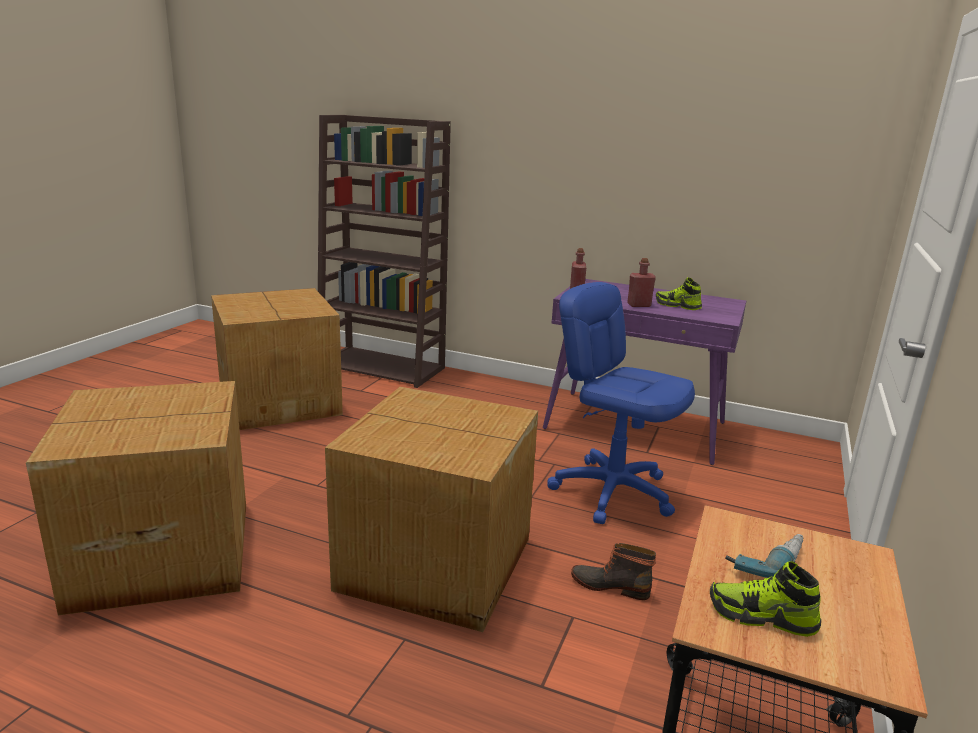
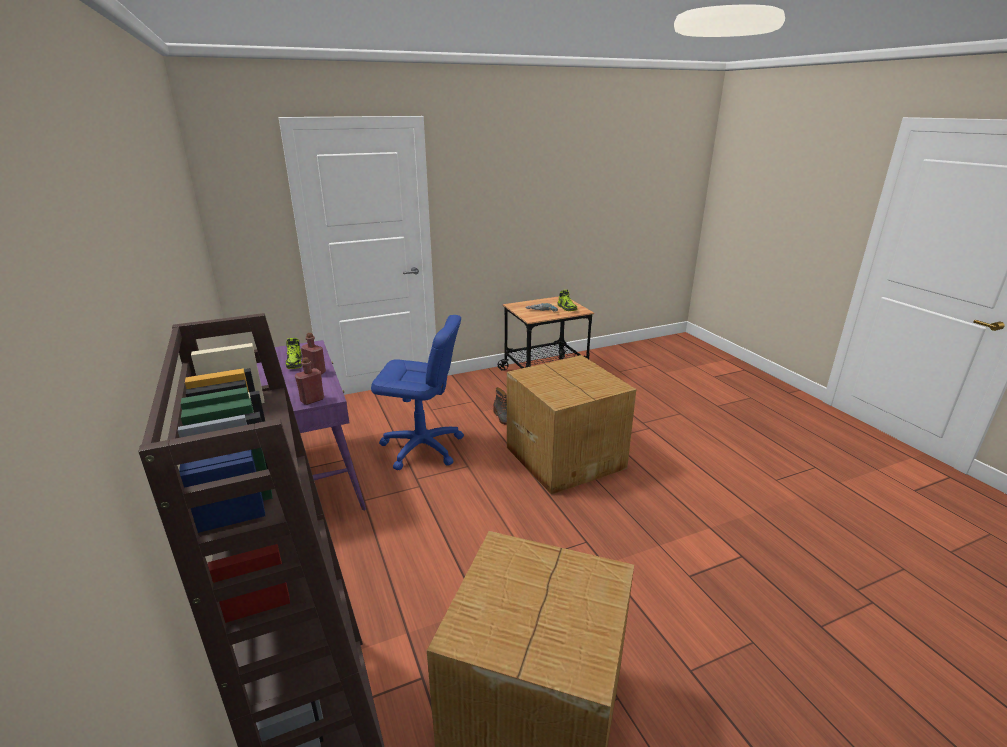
camera: 135 degrees left, 5 degrees up
cardboard box [26,381,246,615] -> none
blue office chair [547,282,695,524] -> blue office chair turned 75 degrees counterclockwise [371,315,464,470]

